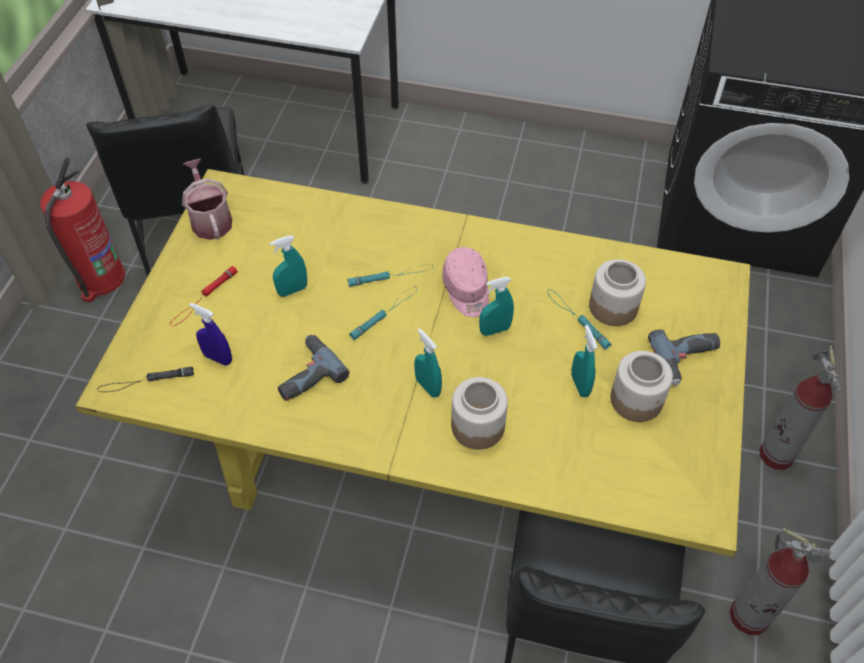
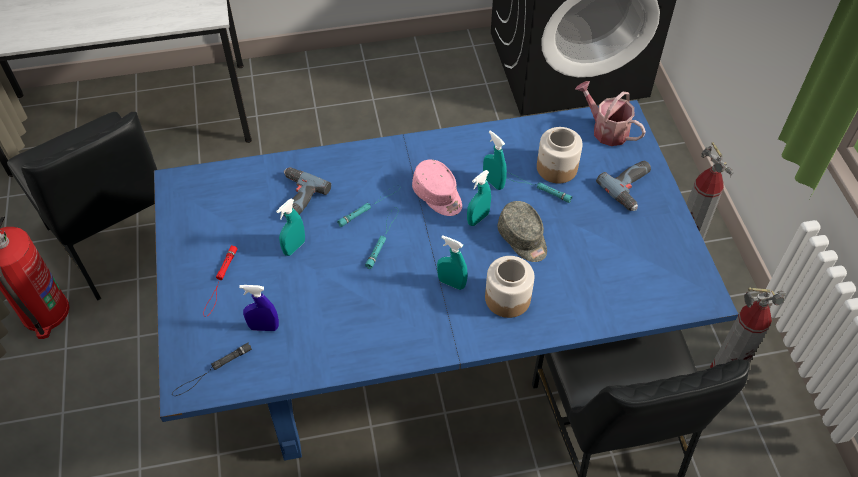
camera: 25 degrees left, 0 degrees up
yellow dining table [75,169,750,557] -> blue dining table [154,100,739,461]
watering can [182,159,232,240] -> watering can moved to [575,81,646,146]
power drill [278,335,349,401] -> power drill moved to [284,167,331,217]
turquoise spray bottle [571,325,598,397] -> turquoise spray bottle moved to [483,130,507,190]
jar [610,351,673,422] -> none
none -> grey cap [497,201,547,262]

